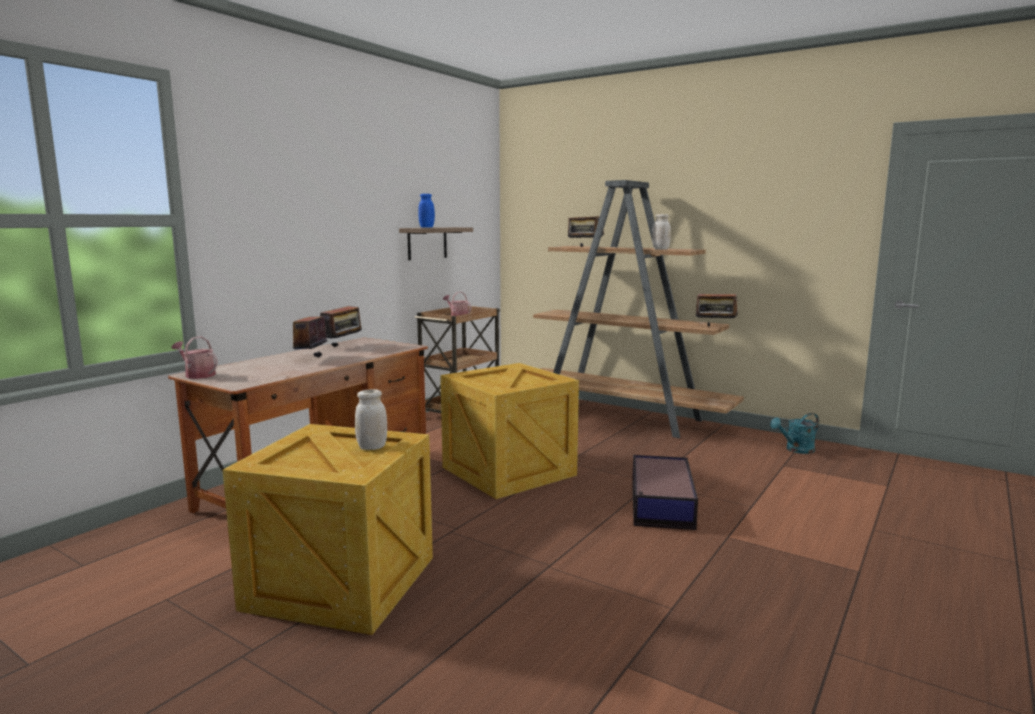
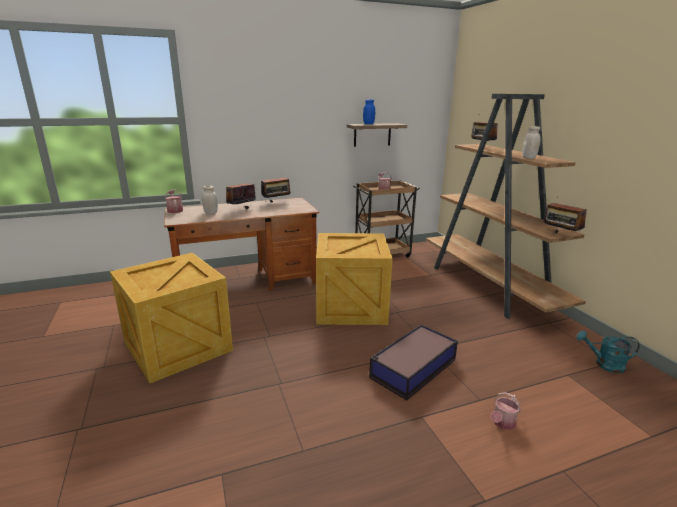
camera: 35 degrees right, 10 degrees up
white jar [355,389,387,450] -> white jar moved to [202,185,218,214]
none -> watering can [491,392,521,430]

